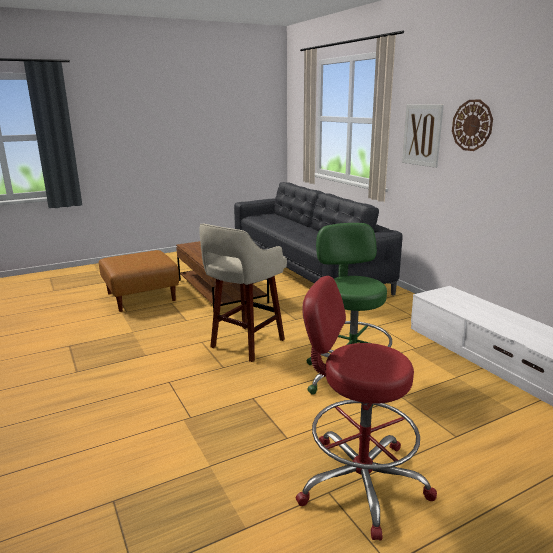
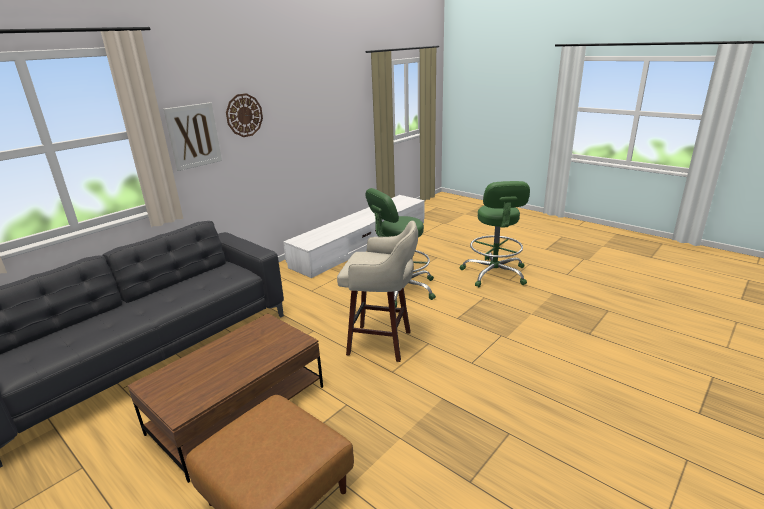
camera: 110 degrees left, 5 degrees up
red stool [296,276,437,540] -> green stool [459,181,530,287]

